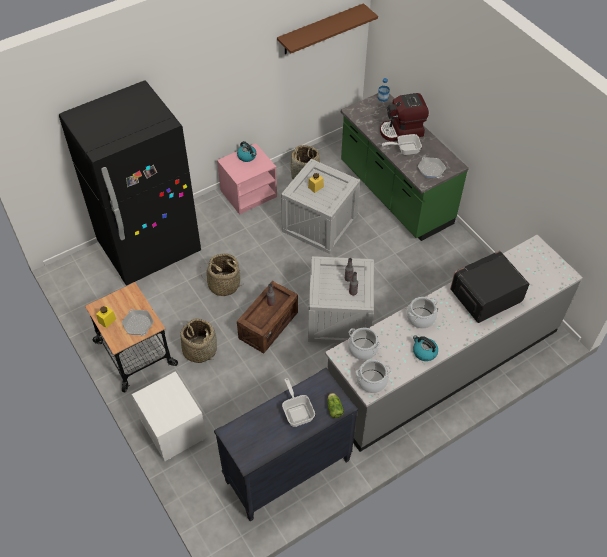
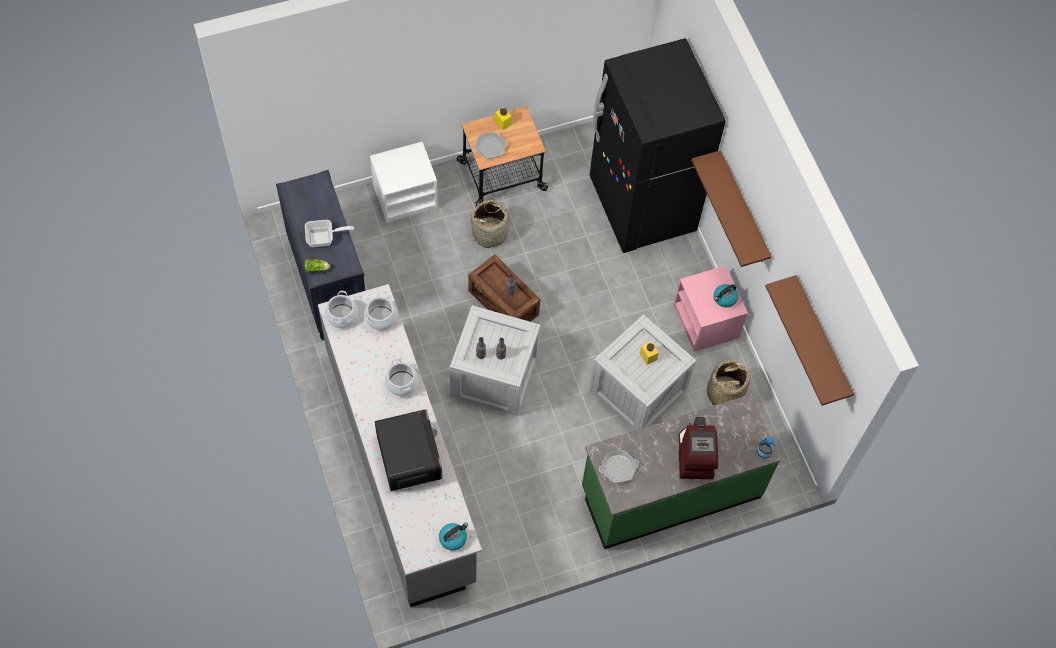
camera: 100 degrees right, 10 degrees up
basket [200,253,242,296] -> none
frying pan [382,134,422,155] -> none
kettle [413,335,438,361] -> kettle moved to [439,523,468,551]
none -> brown shelf [691,150,772,267]

